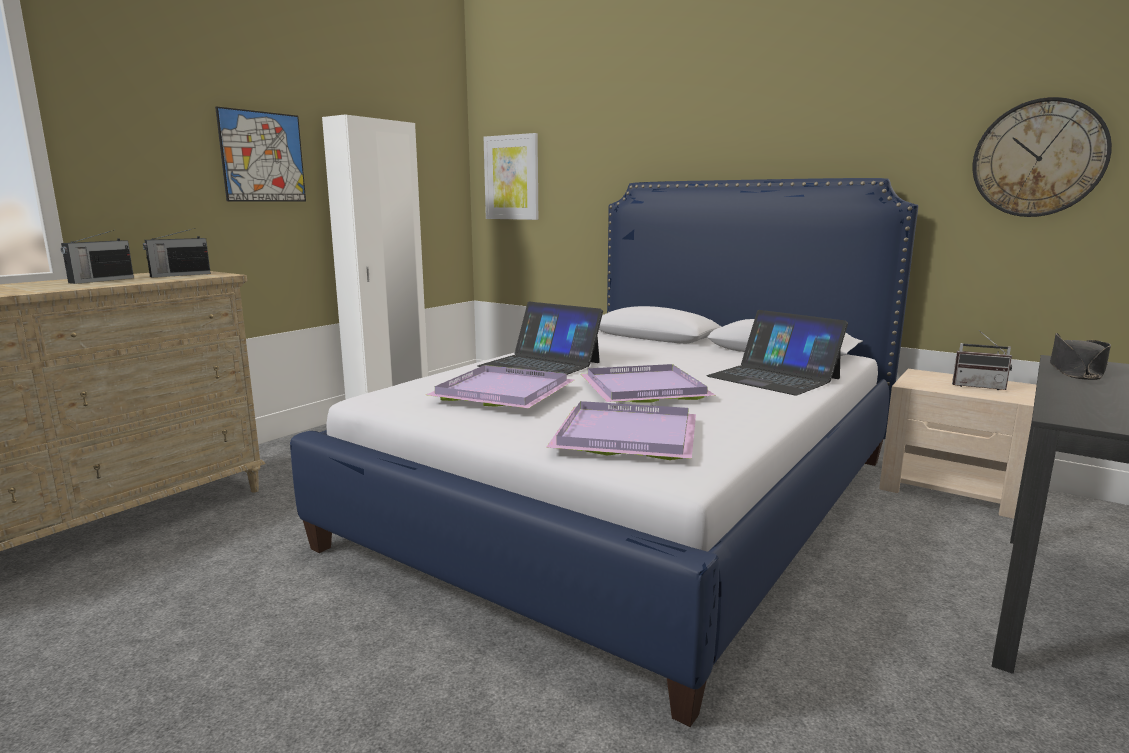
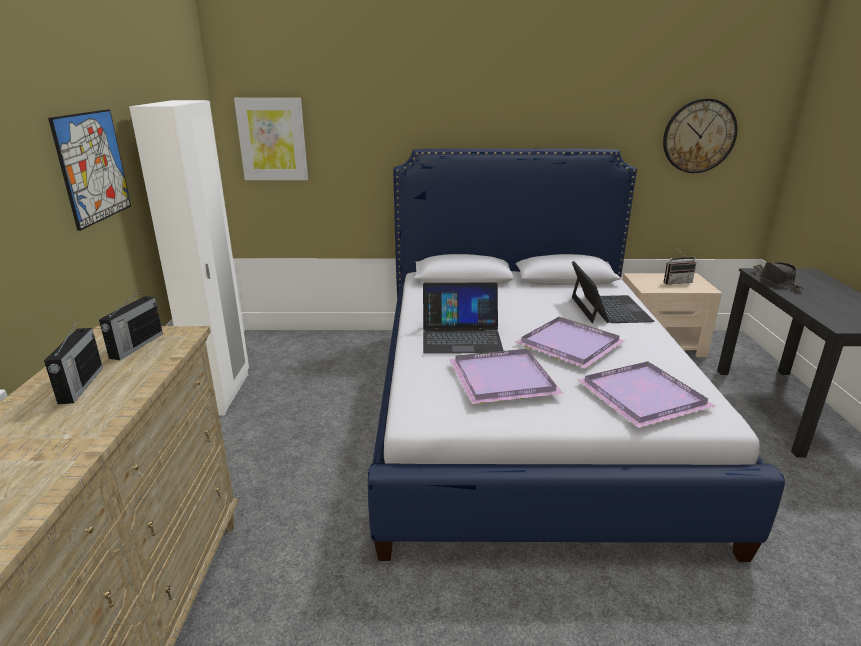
camera: 35 degrees left, 10 degrees up
laptop [706,310,848,395] -> laptop turned 105 degrees counterclockwise [572,261,654,324]

